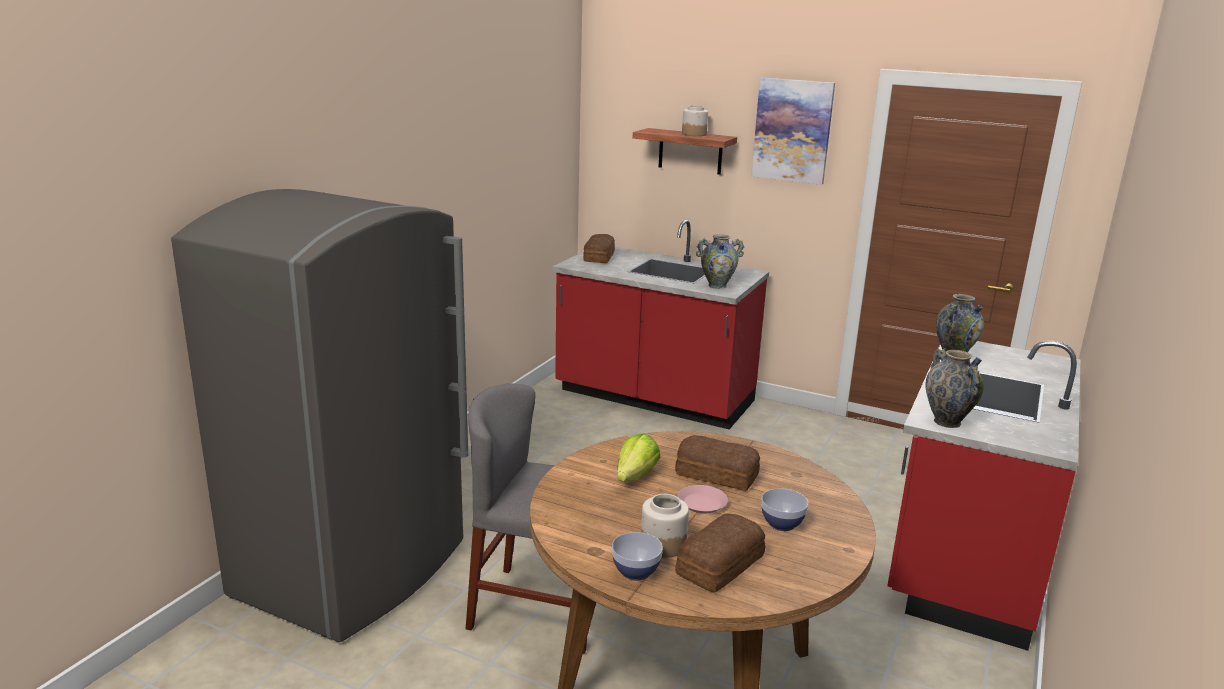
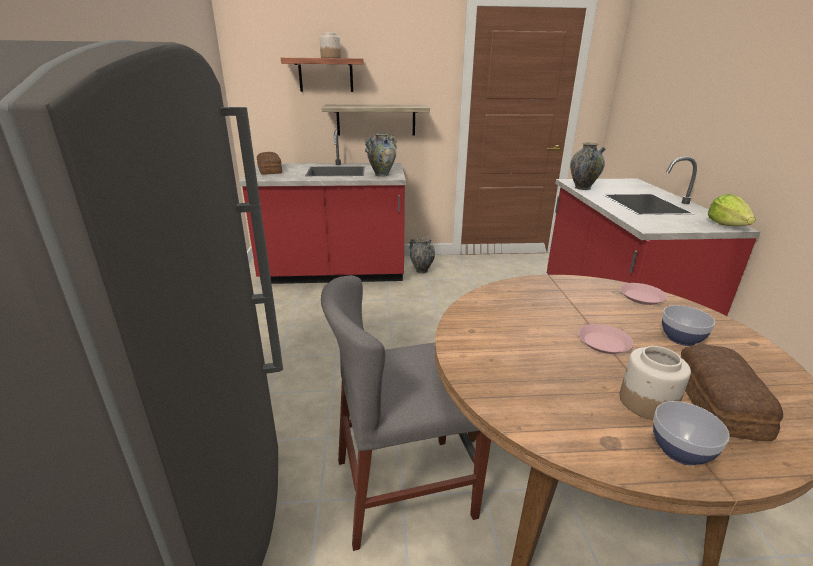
camera: 30 degrees left, 5 degrees up
lettuce [617,433,661,482] -> lettuce moved to [708,194,756,226]
bread [675,435,760,491] -> none
picture [751,78,835,185] -> none
vase [925,348,984,428] -> vase moved to [409,238,435,274]
none -> shelf [322,105,430,135]
none -> pink plate [620,283,667,305]

